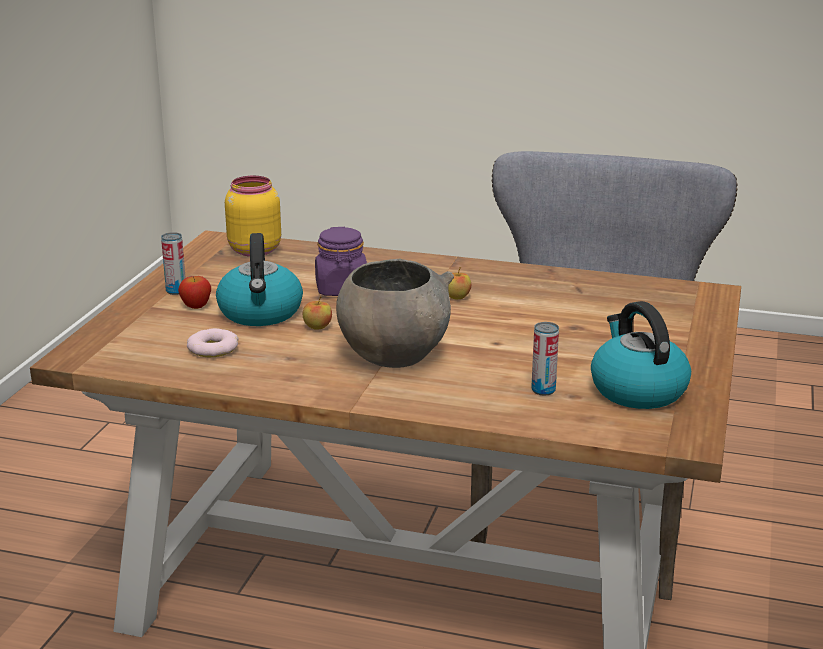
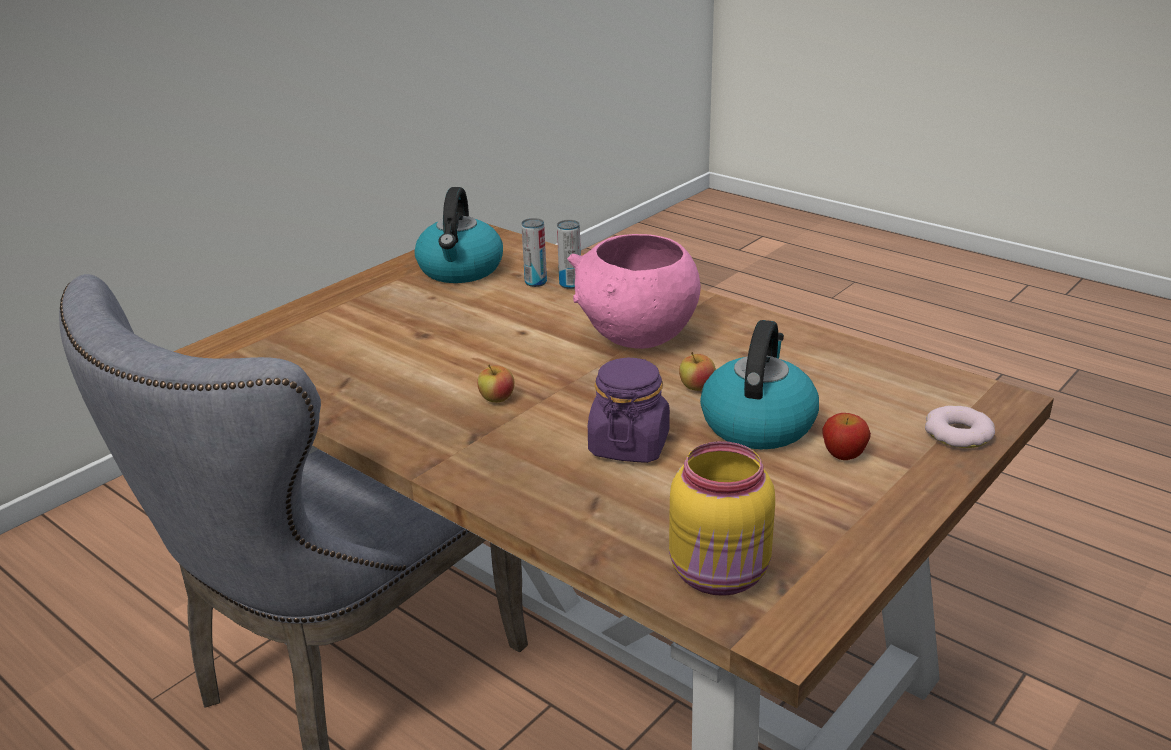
camera: 155 degrees left, 5 degrees up
can [161,232,186,295] -> can moved to [557,220,581,289]
donut [187,328,239,357] -> donut moved to [925,405,995,448]
grey bowl [336,259,454,368] -> pink bowl [567,234,701,349]

